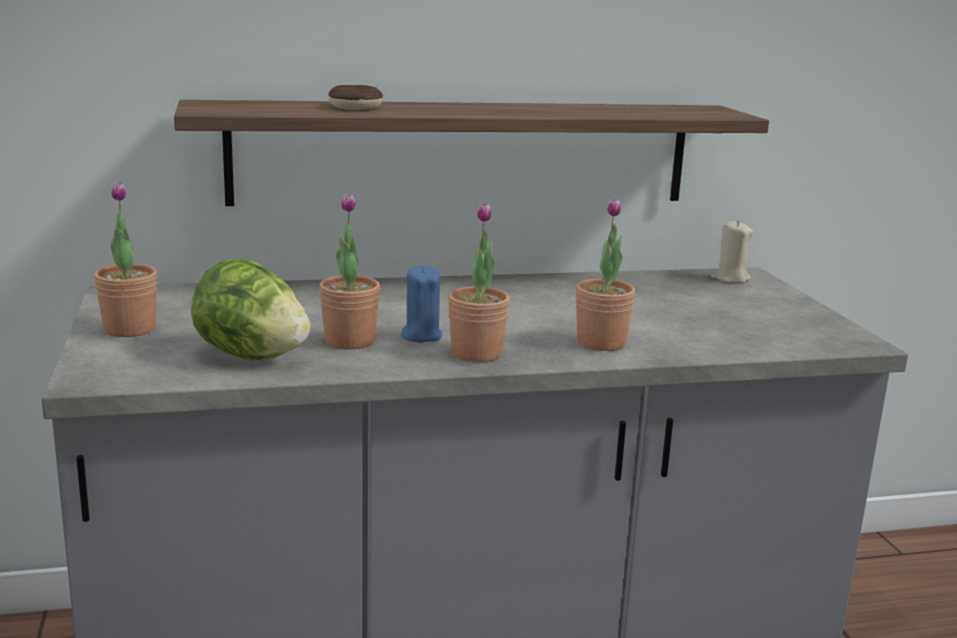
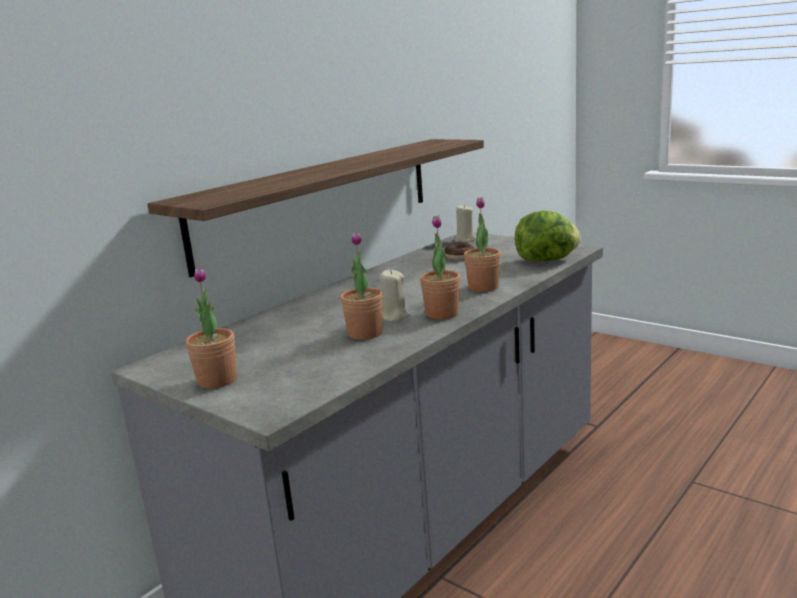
camera: 35 degrees left, 0 degrees up
lettuce [191,259,310,360] -> lettuce moved to [515,211,581,261]
donut [328,85,383,110] -> donut moved to [444,243,475,260]
blue candle [401,265,442,343] -> beige candle [380,269,410,321]

